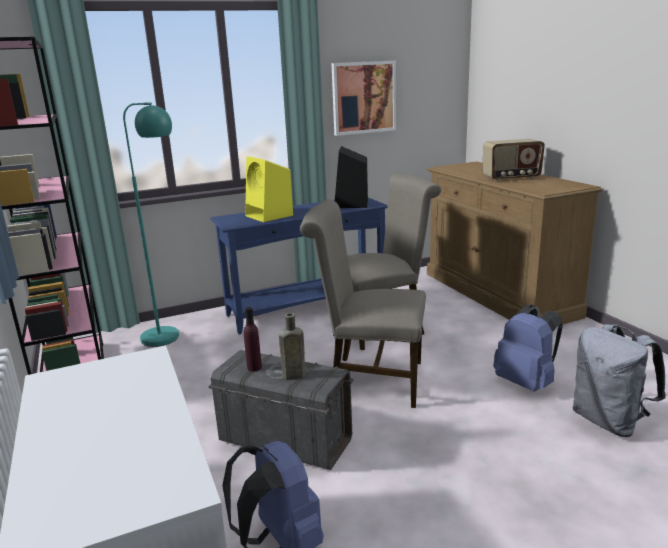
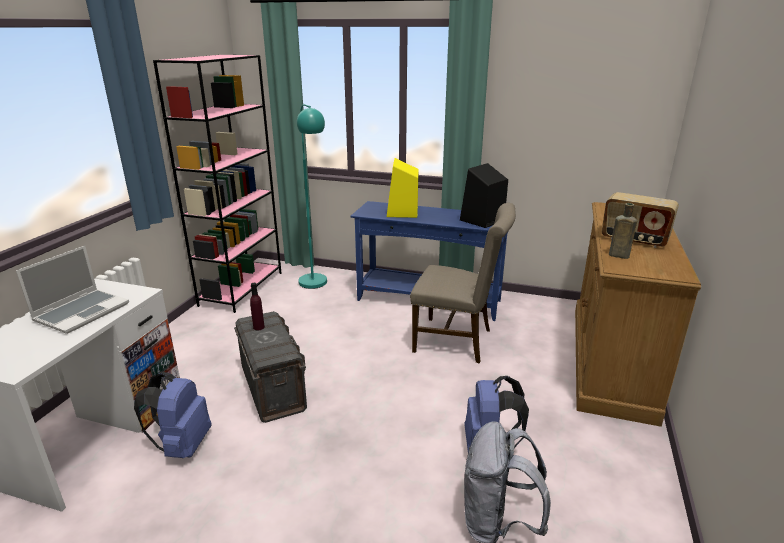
camera: 40 degrees right, 5 degrees up
brown bottle [279,313,306,380] -> brown bottle moved to [609,203,637,259]
beige chair [300,199,426,408] -> none
picture [331,61,396,136] -> none
none -> laptop [16,246,129,334]

